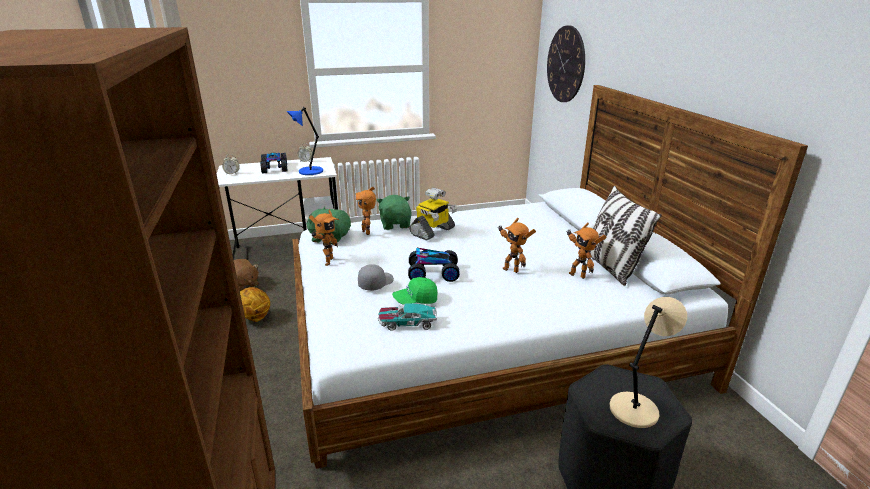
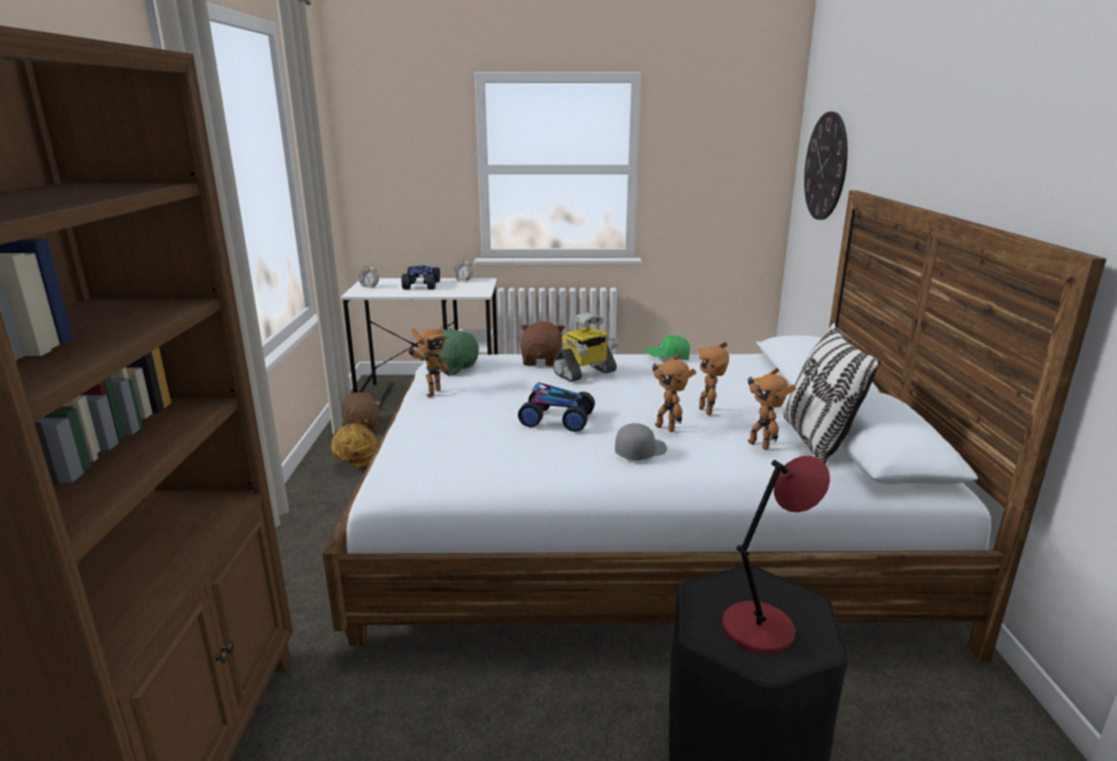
camera: 15 degrees right, 5 degrees down
blue table lamp [287,107,323,175] -> none
toy robot [356,187,376,235] -> toy robot moved to [698,342,729,415]
grey cap [358,264,394,291] -> grey cap moved to [615,423,667,460]
green plush toy [377,195,412,230] -> brown plush toy [520,321,565,366]
toy car [378,303,437,331] -> none
green cap [392,277,437,304] -> green cap moved to [644,335,690,360]
beige table lamp [609,297,687,428] -> red table lamp [722,456,830,653]

